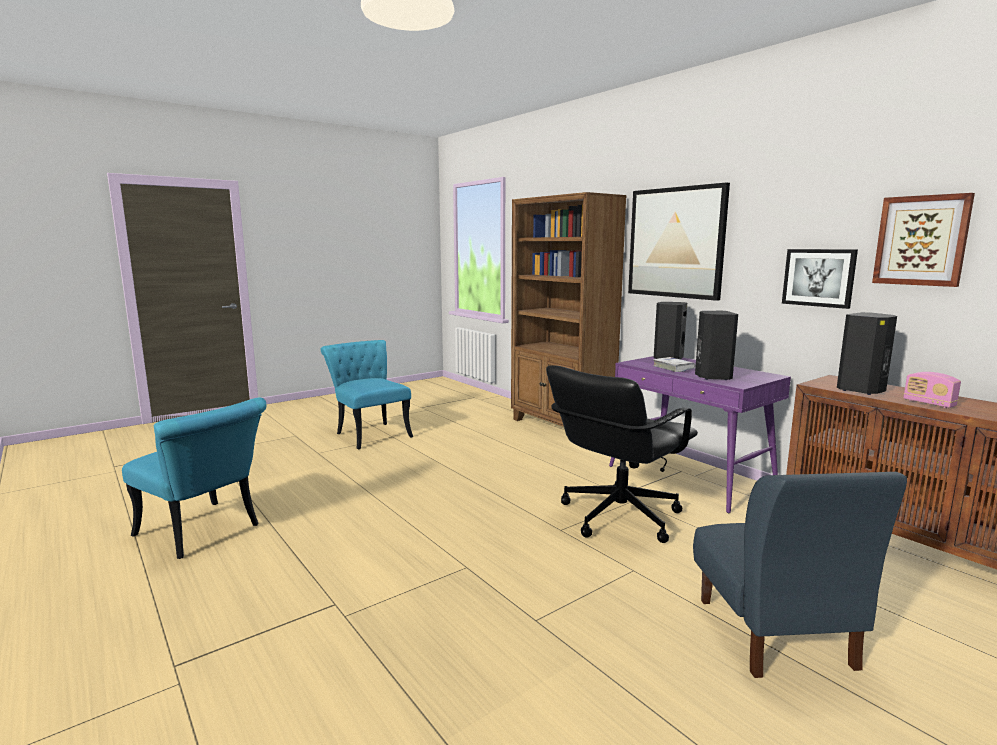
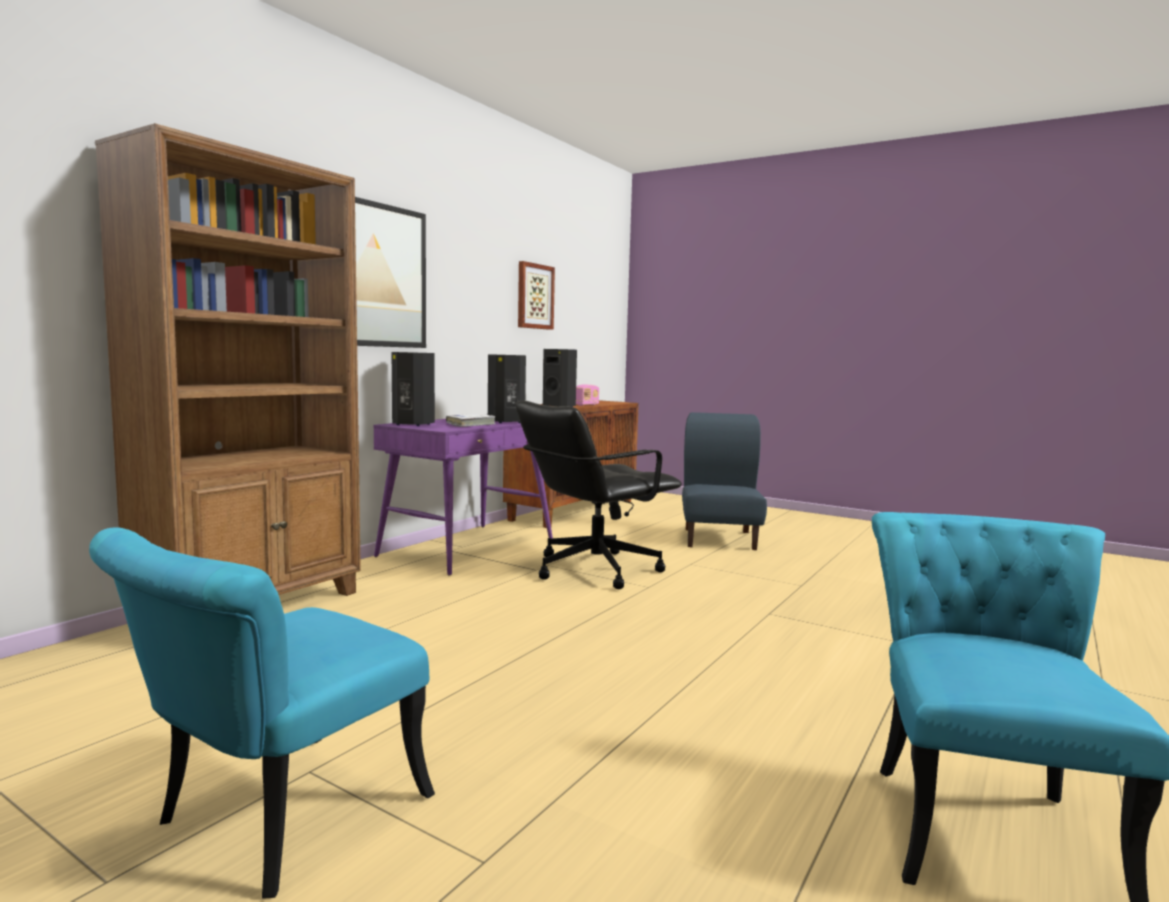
camera: 110 degrees left, 5 degrees down
black office chair [546,365,698,543] -> black office chair turned 120 degrees clockwise [516,401,682,589]
blue chair [693,472,907,678] -> blue chair turned 60 degrees counterclockwise [682,412,767,550]
picture [782,249,858,309] -> none

